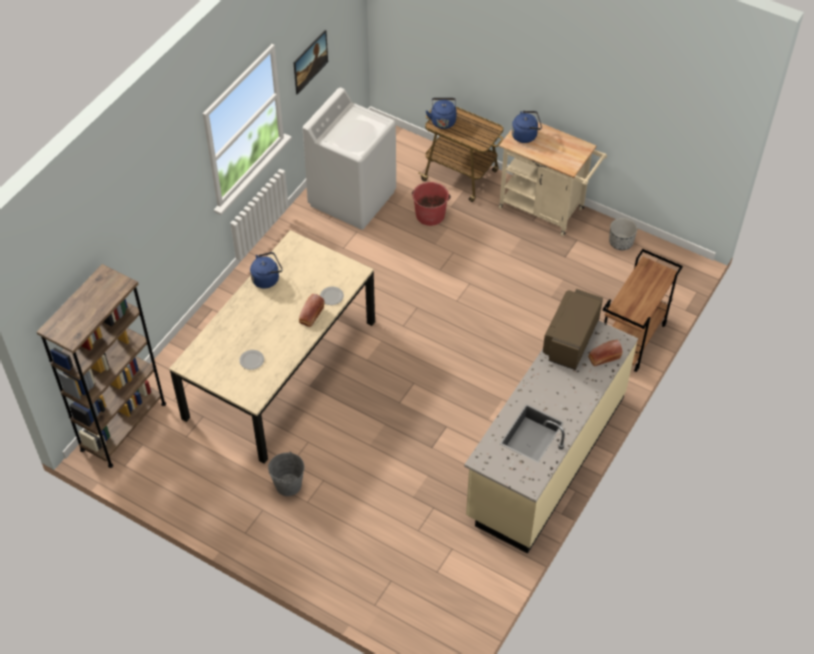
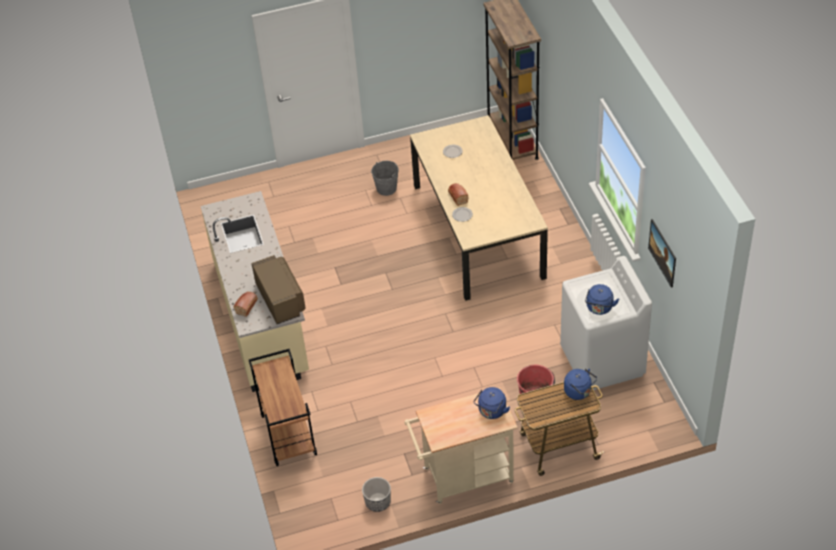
camera: 135 degrees right, 5 degrees down
blue kettle [250,252,283,288] -> blue kettle moved to [585,284,619,315]

